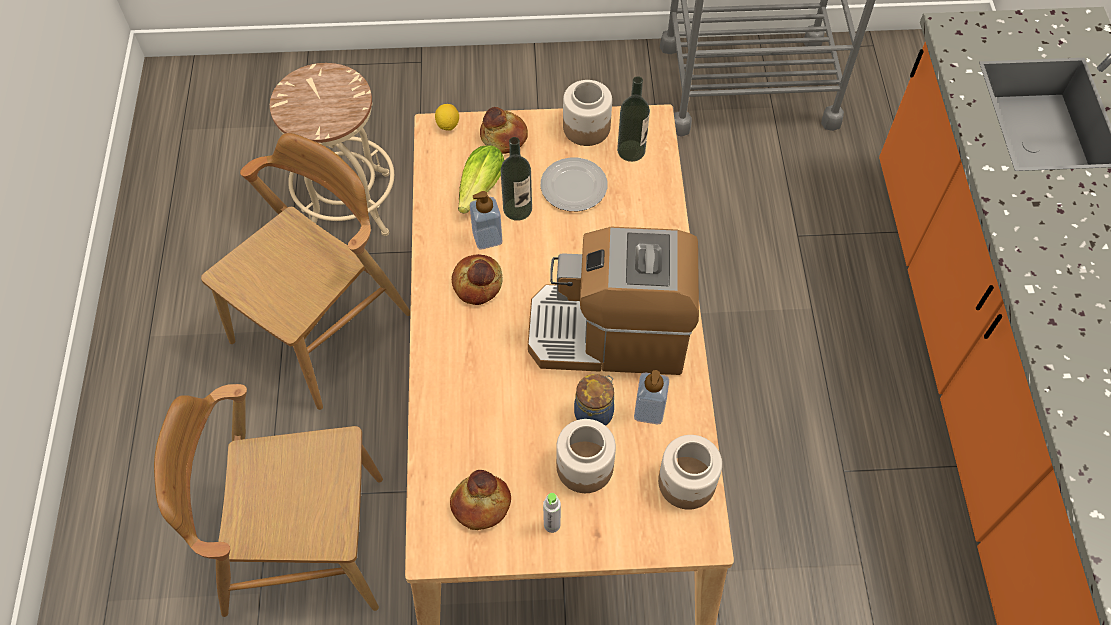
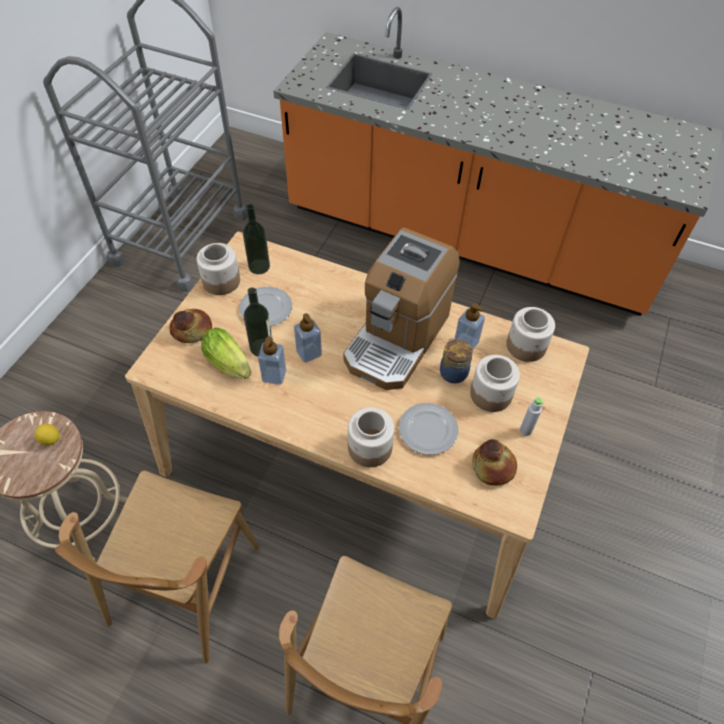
camera: 65 degrees left, 5 degrees down
brown chair [201,133,411,410] -> brown chair turned 135 degrees counterclockwise [55,470,260,663]
lemon [435,104,459,131] -> lemon moved to [34,424,60,446]
bread [452,254,503,305] -> none
none -> soap dispenser [294,313,322,363]
none -> jar [348,407,394,467]
none -> plate [399,403,459,455]

